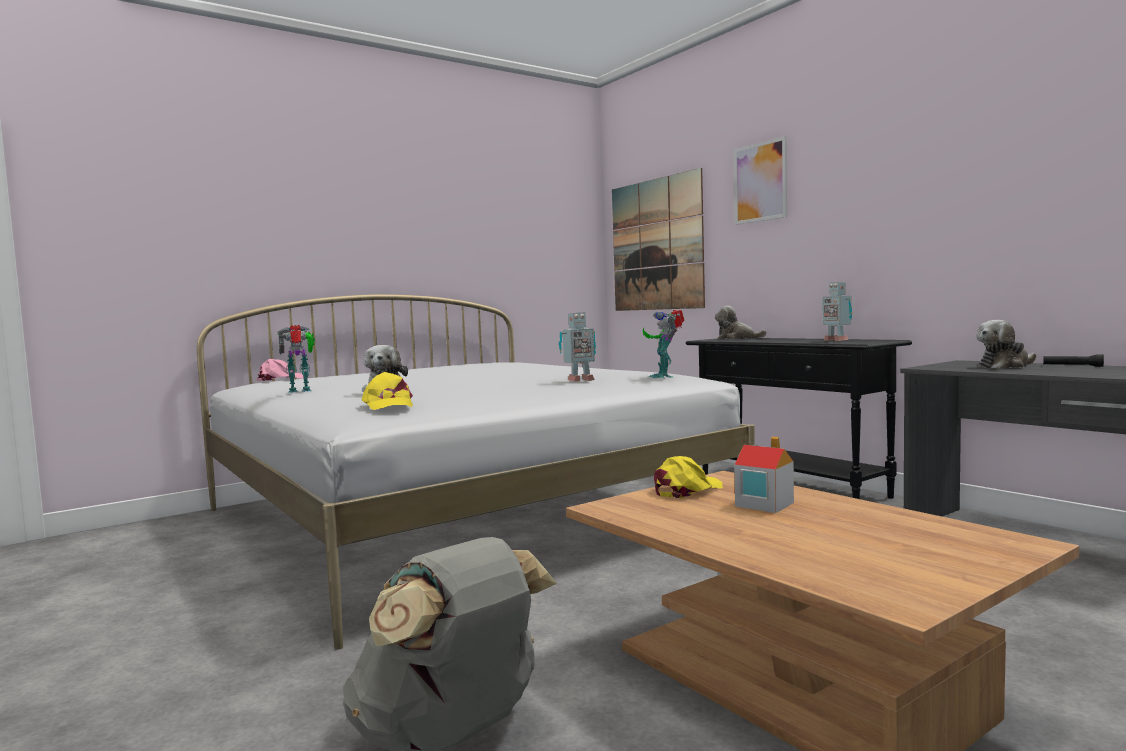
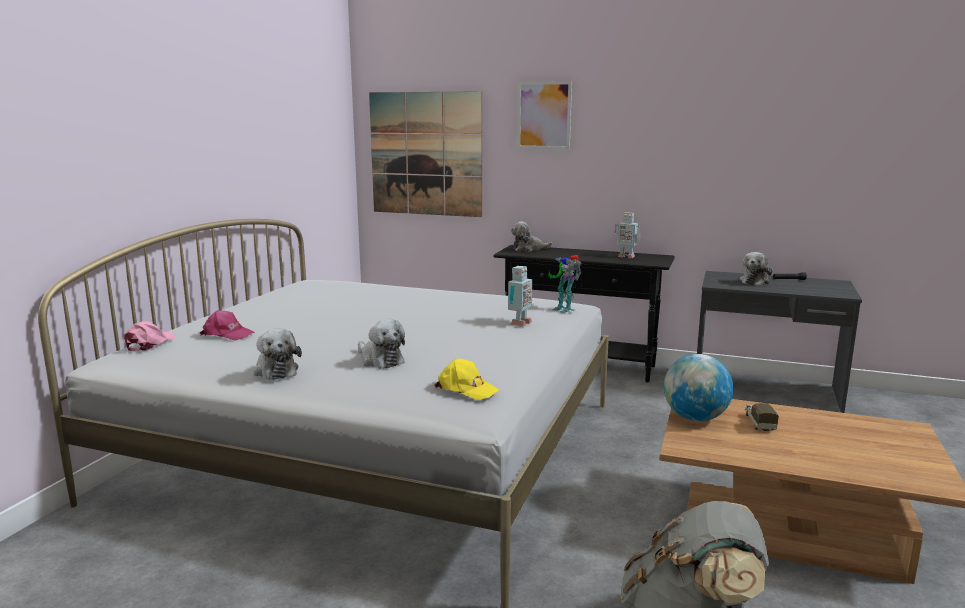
camera: 35 degrees left, 10 degrees up
toy robot [277,325,315,393] -> plush toy [254,329,302,380]
yellow cap [654,456,723,498] -> globe [664,354,733,421]
toy house [735,436,794,513] -> toy truck [745,403,779,431]
none -> pink cap [200,310,255,341]

